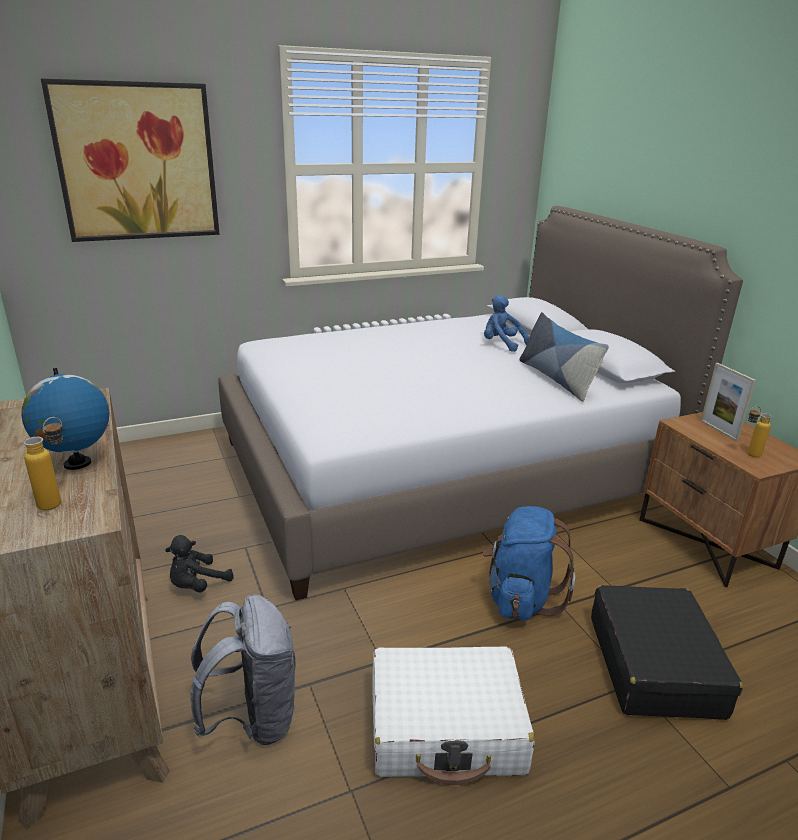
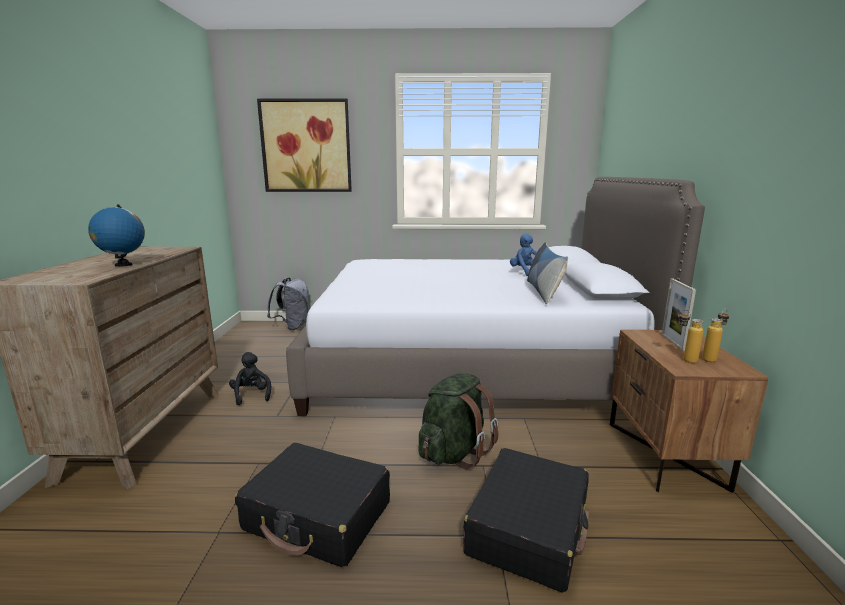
camera: 25 degrees right, 10 degrees down
bottle [24,417,63,511] -> bottle moved to [702,309,730,362]
black plush toy [165,535,234,592] -> black plush toy turned 90 degrees clockwise [229,352,271,405]
grey backpack [190,594,297,745] -> grey backpack moved to [267,278,309,331]
white suitcase [372,646,535,785] -> black suitcase [235,443,390,568]
blue backpack [483,506,576,621] -> green backpack [418,374,498,469]

